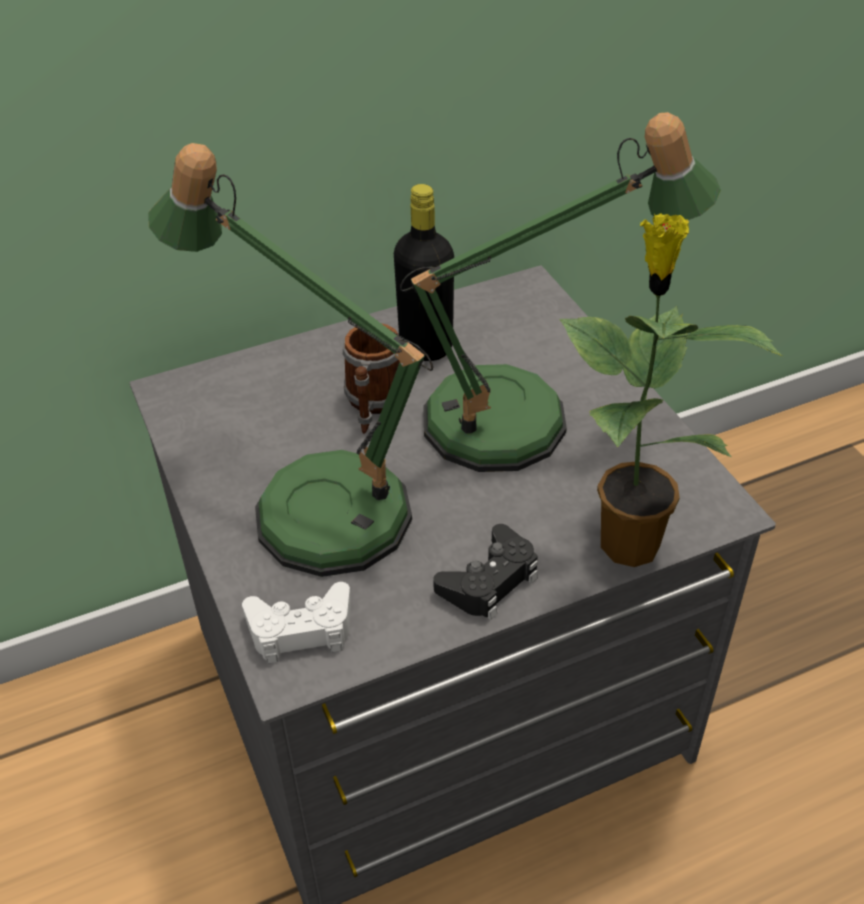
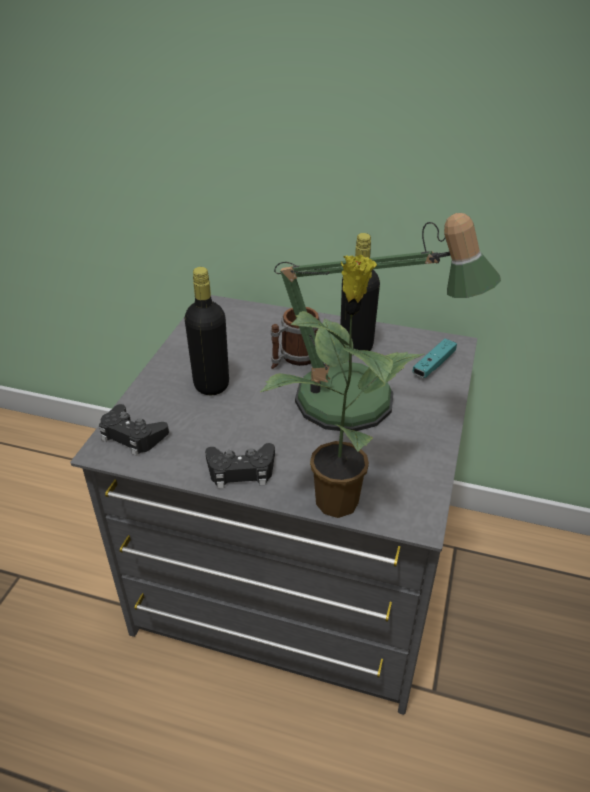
camera: 40 degrees right, 5 degrees down
table lamp [148,143,433,577] -> black bottle [185,267,229,395]
white game controller [242,582,351,664] -> black game controller [99,404,169,456]
none -> turquoise game controller [412,339,457,378]

